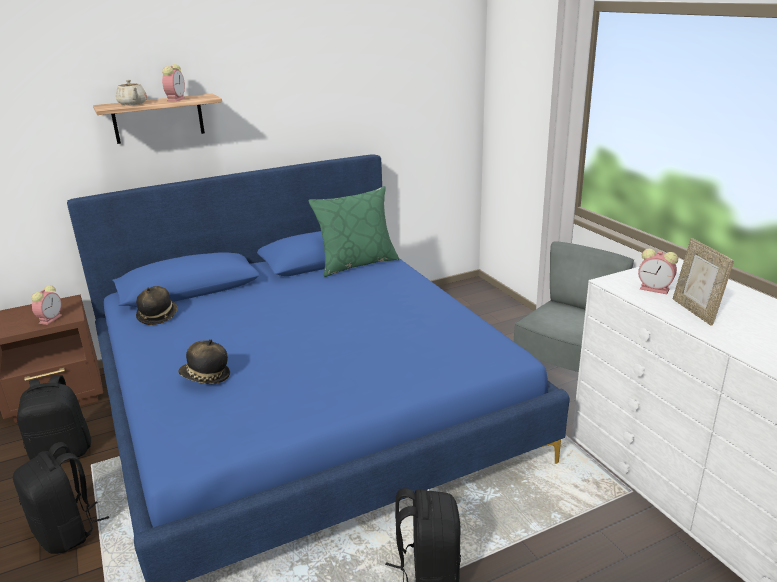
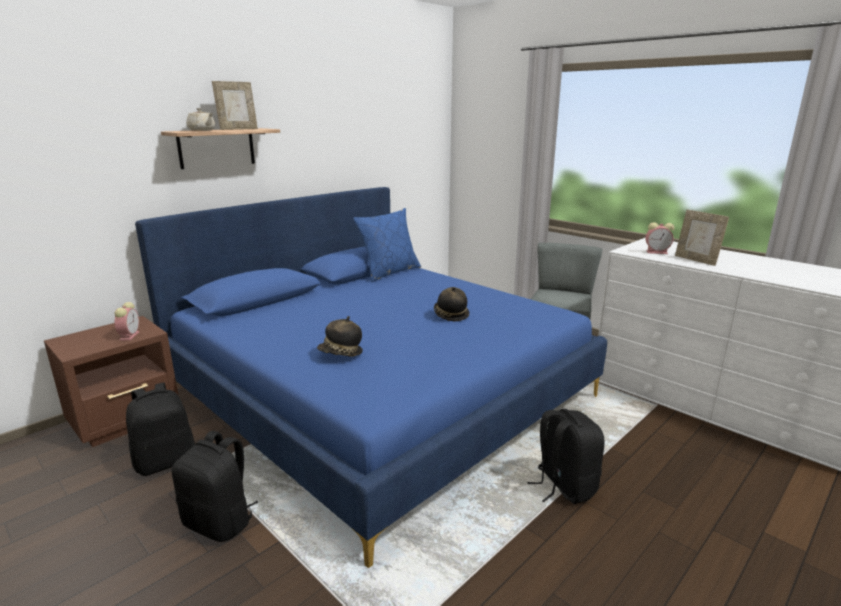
camera: 20 degrees left, 5 degrees down
hat [136,286,178,325] -> hat moved to [434,287,469,321]
alarm clock [162,64,185,102] -> picture frame [212,81,258,130]
green pillow [308,186,399,277] -> blue pillow [353,208,421,282]

